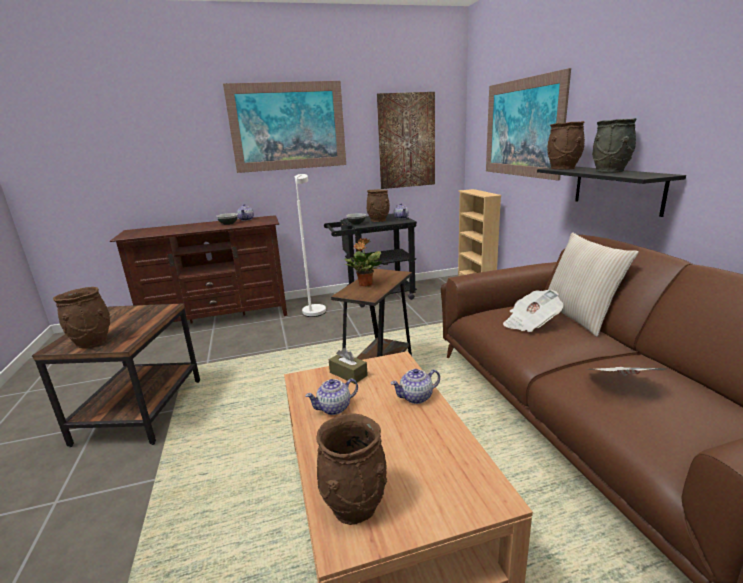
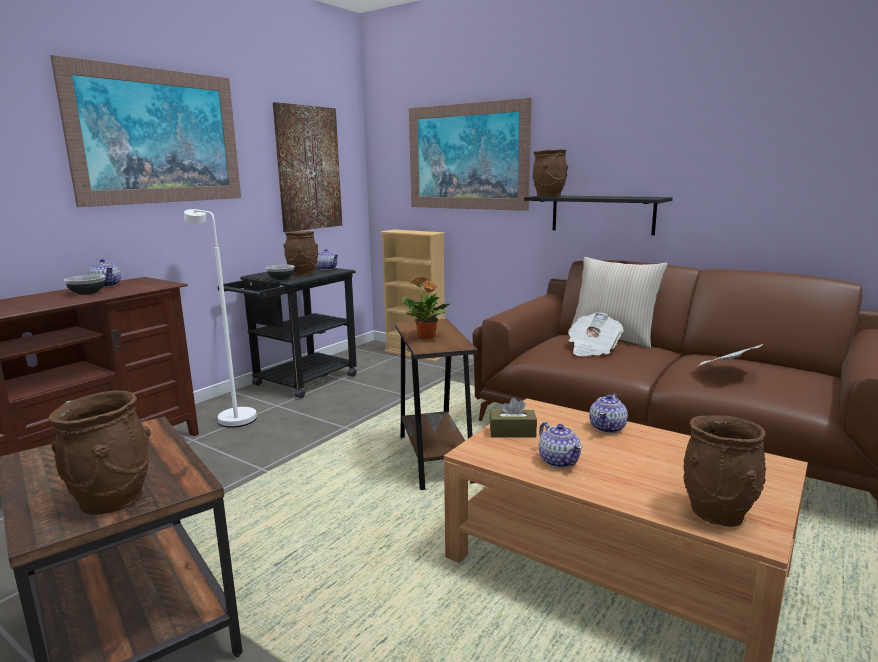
camera: 40 degrees left, 5 degrees down
teapot [305,378,358,415] -> teapot turned 45 degrees counterclockwise [539,422,583,468]
grey vase [592,118,637,173] -> none

